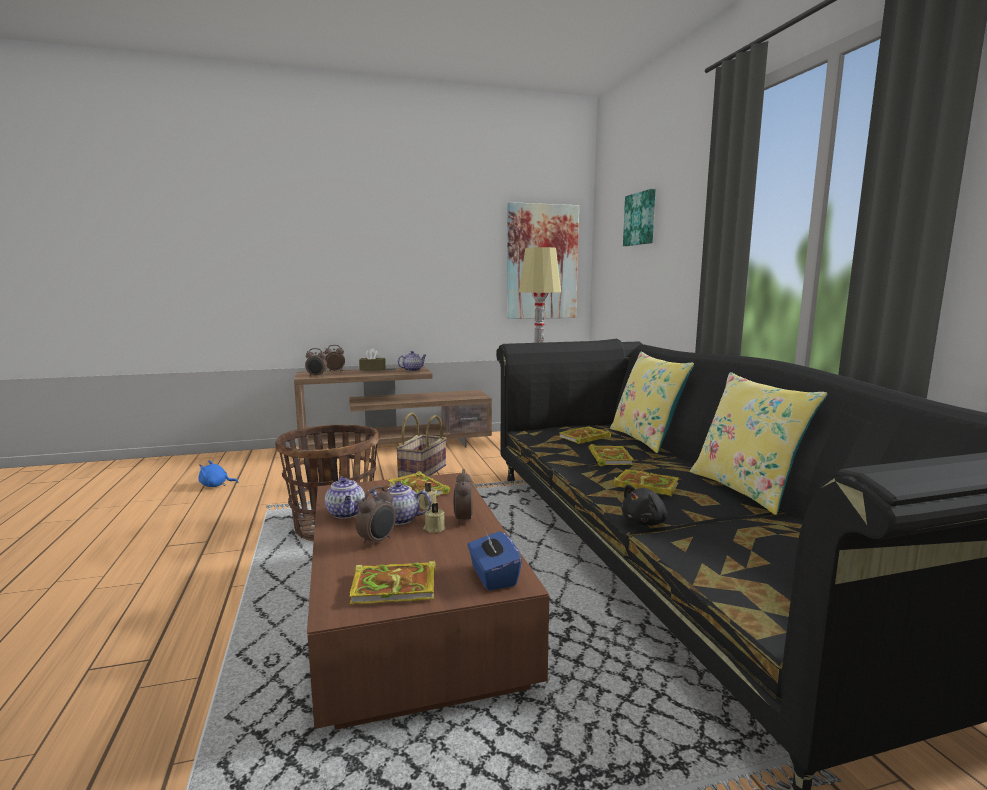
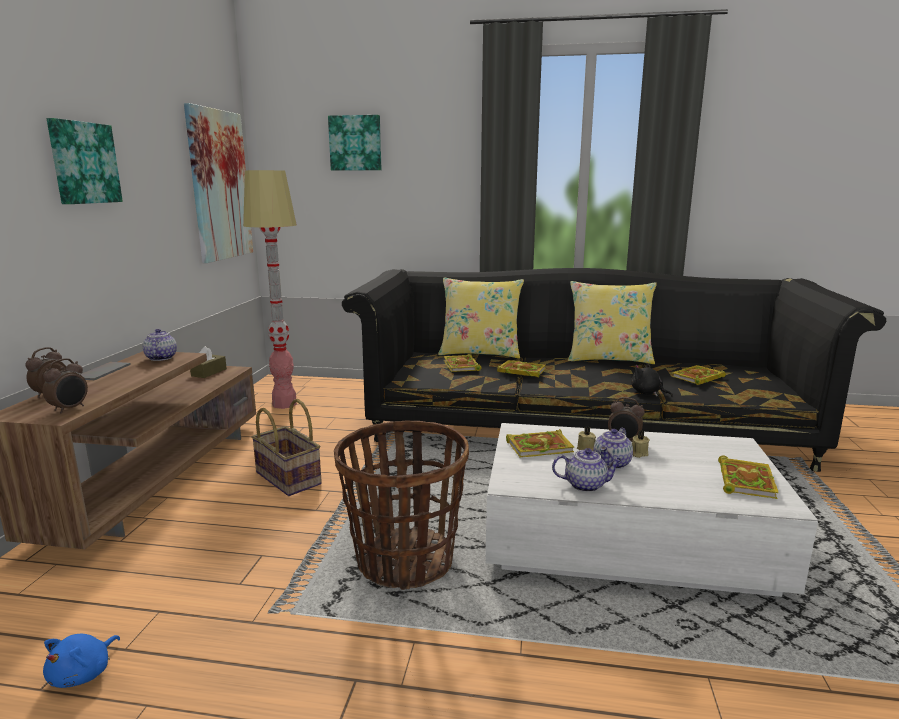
camera: 65 degrees left, 5 degrees up
brown coffee table [307,473,549,730] -> white coffee table [485,423,818,597]
alarm clock [356,486,396,548] -> none
brown tissue box [359,349,386,370] -> brown tissue box moved to [190,346,227,378]
blue tissue box [467,528,522,591] -> none
book [613,469,679,497] -> book moved to [672,365,726,385]
black plush toy [621,484,668,526] -> black plush toy turned 150 degrees clockwise [631,363,673,397]
none -> picture [46,118,123,204]

